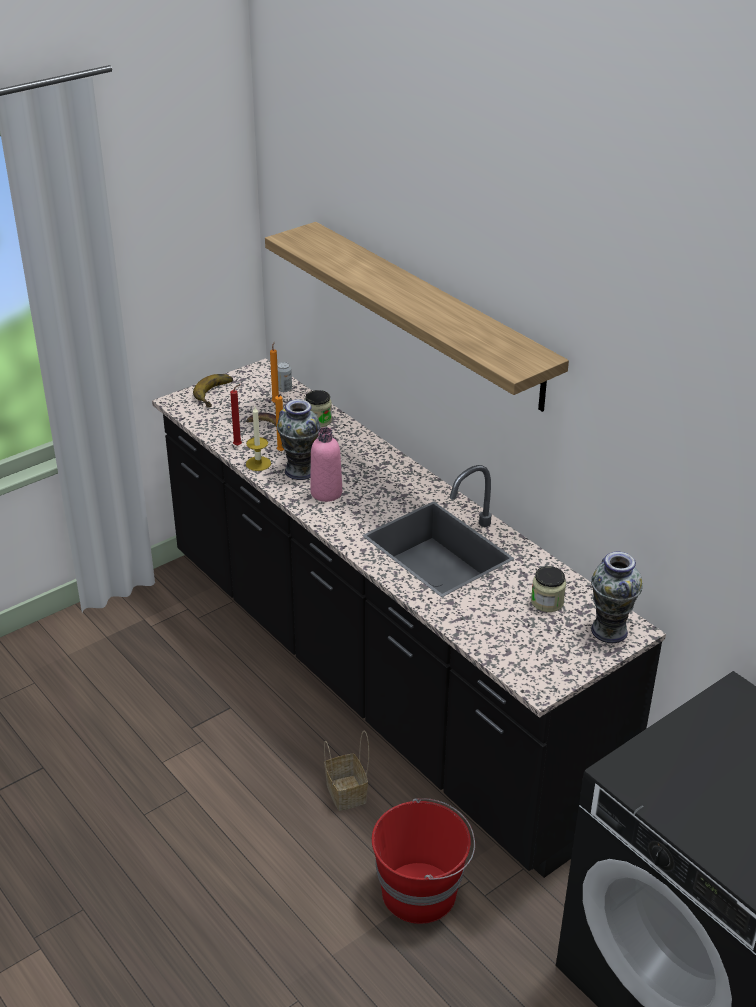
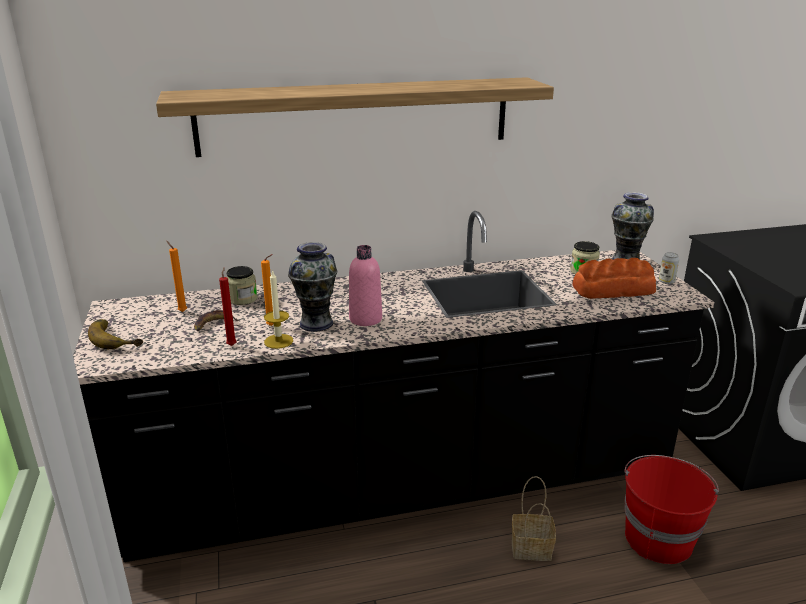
camera: 65 degrees left, 10 degrees down
can [277,362,292,392] -> can moved to [659,252,679,284]
none -> bread [573,258,656,299]

